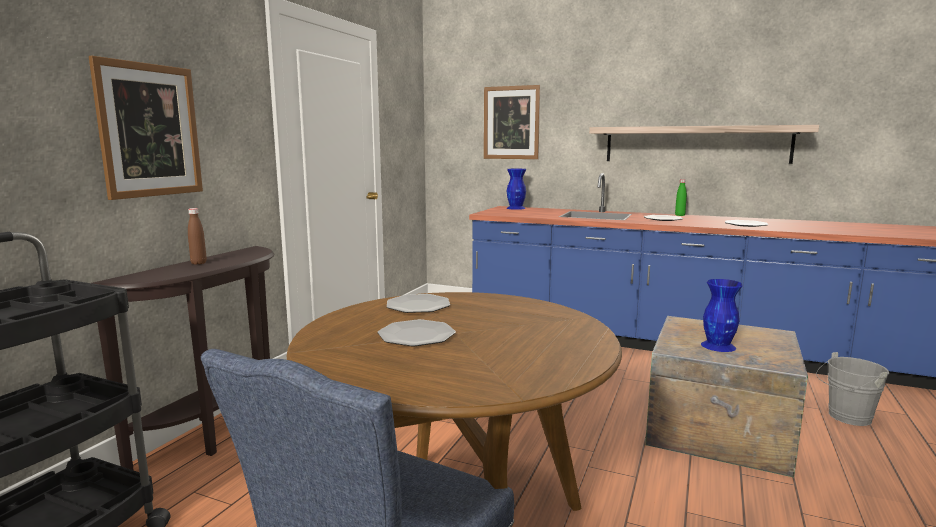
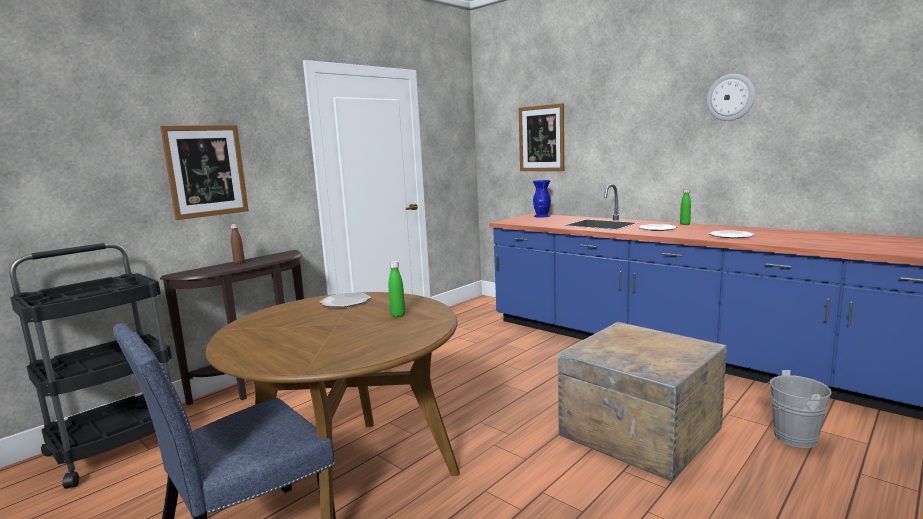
camera: 20 degrees right, 0 degrees up
plate [377,319,456,346] -> none
shelf [589,125,819,164] -> none
blue vase [701,279,743,352] -> none
none -> green bottle [389,261,405,317]
none -> wall clock [706,74,755,121]

